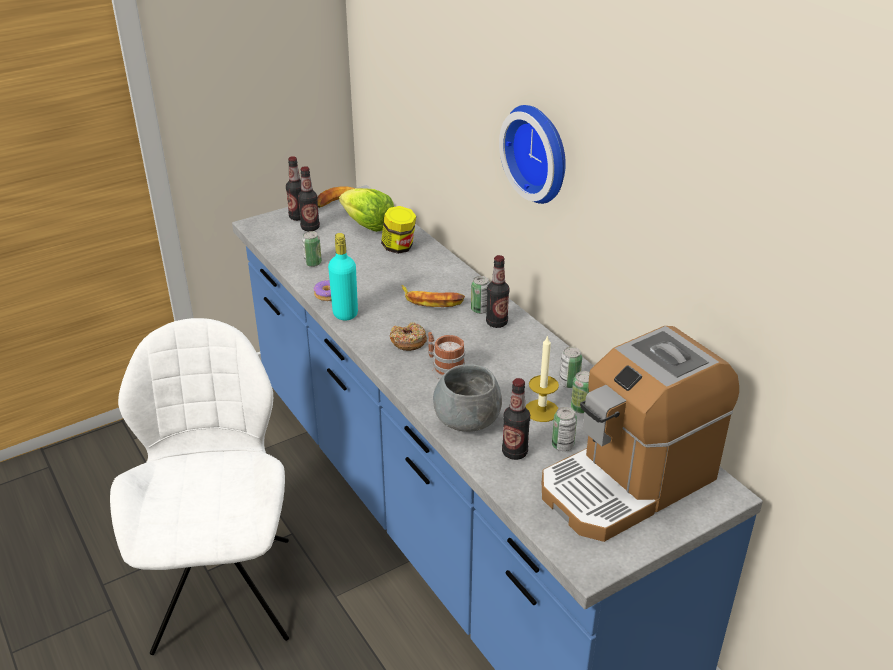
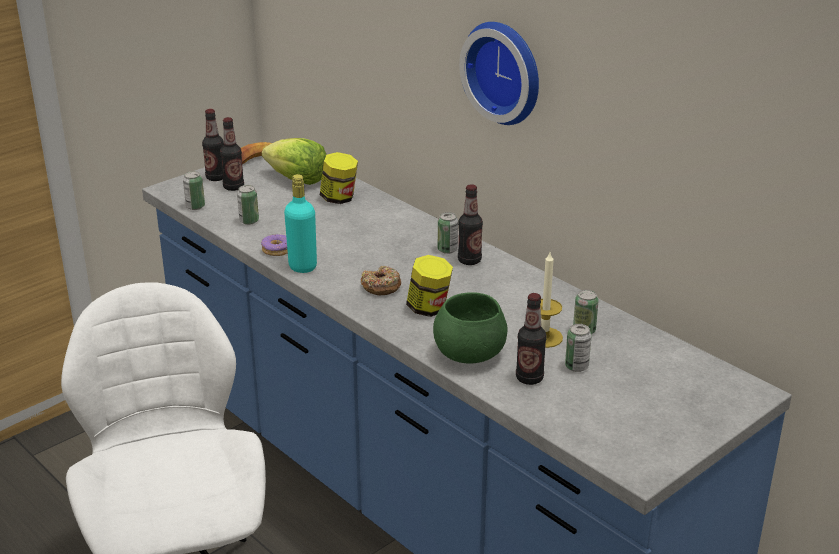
camera: 10 degrees left, 5 degrees down
banana [402,285,465,307] -> none
mug [428,332,465,379] -> jar [406,255,453,317]
grey bowl [433,364,502,432] -> green bowl [433,292,508,364]
coffee machine [542,326,739,542] -> none
can [559,347,582,388] -> can moved to [183,171,205,210]

